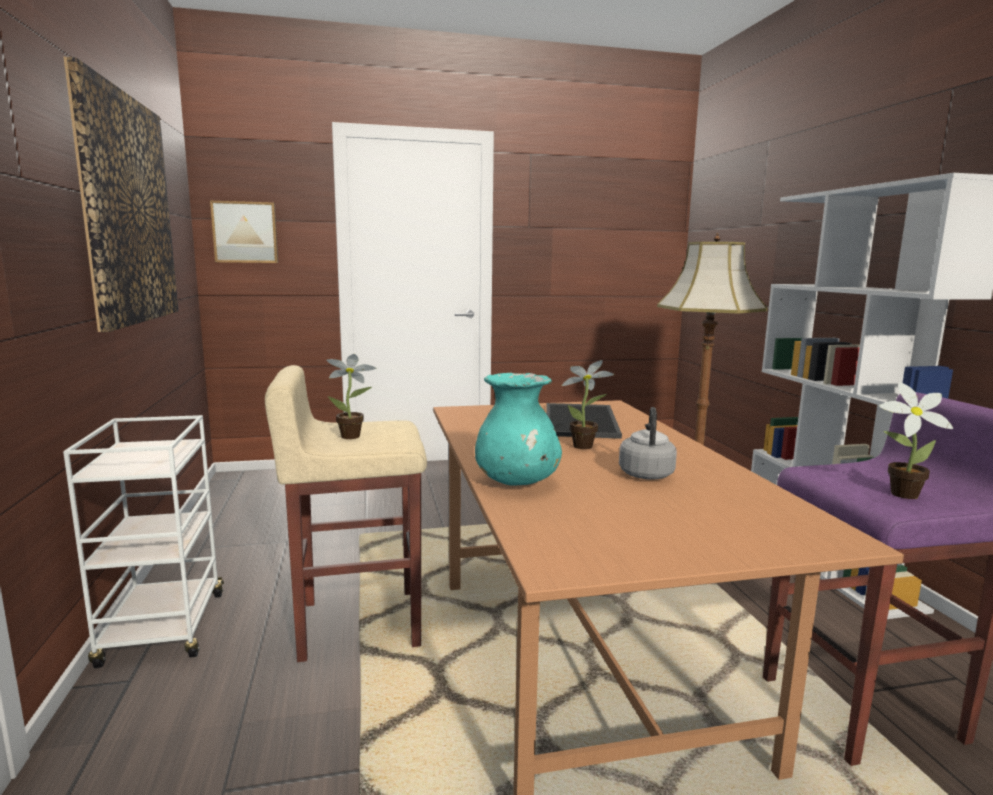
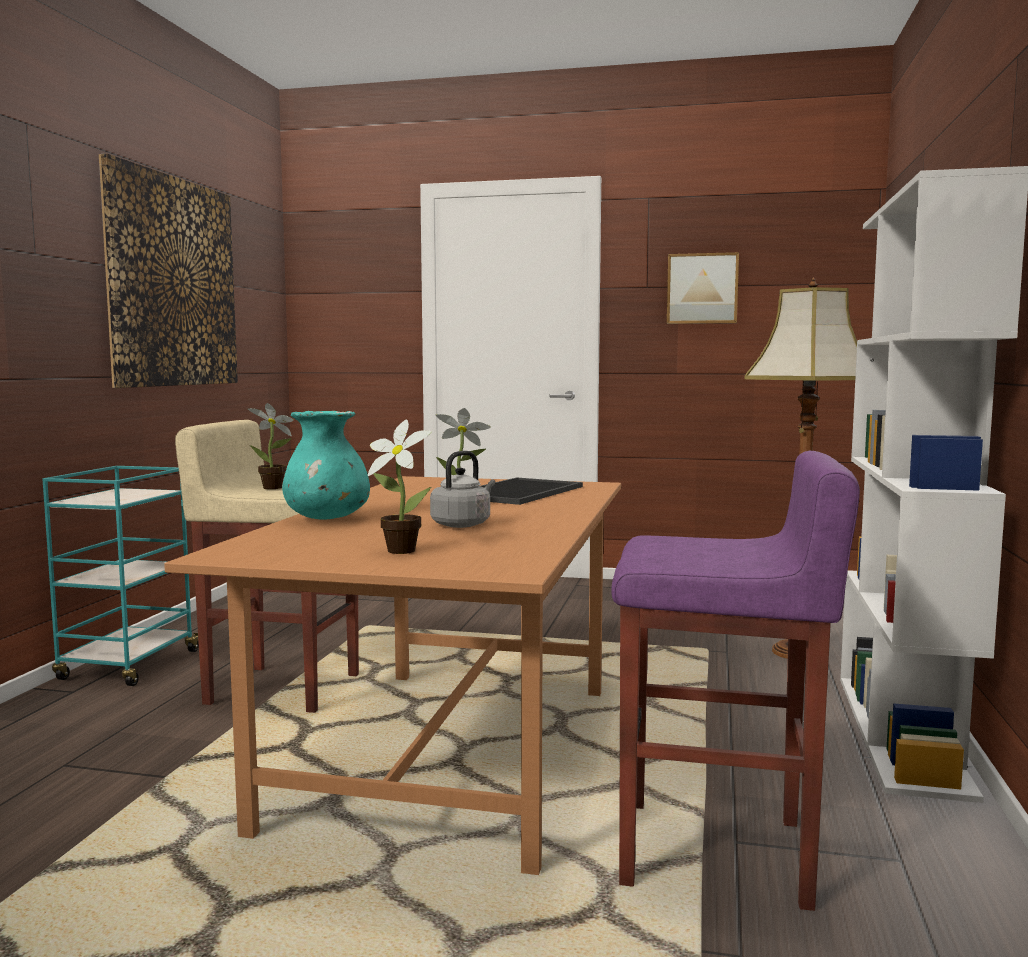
camera: 25 degrees right, 5 degrees down
white cart [63,415,224,668] -> turquoise cart [43,466,199,686]
picture [210,201,278,263] -> picture moved to [667,252,739,324]
potted plant [879,382,953,499] -> potted plant moved to [368,419,432,554]

